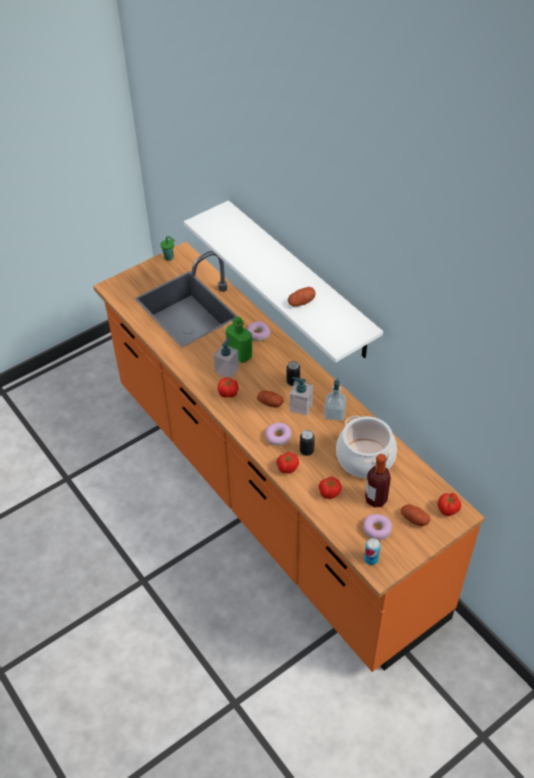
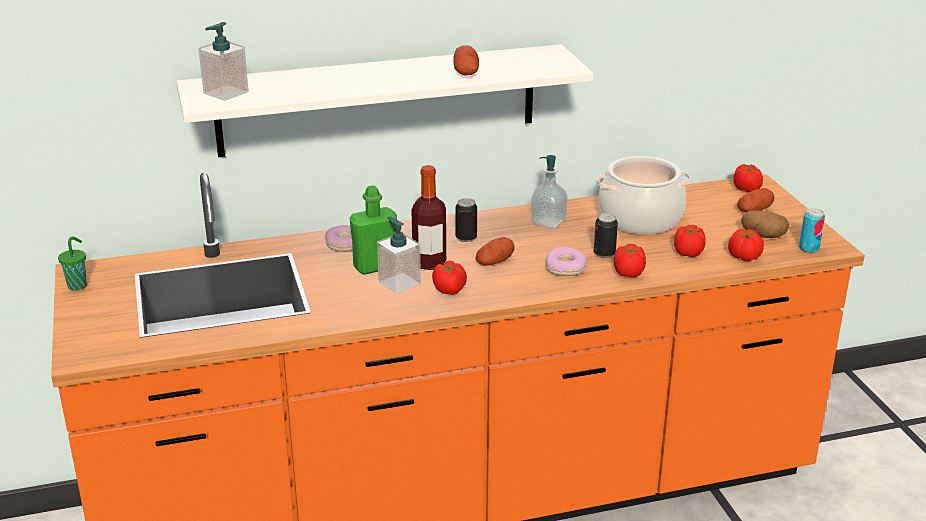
camera: 70 degrees left, 20 degrees down
soap dispenser [290,377,313,416] -> soap dispenser moved to [198,22,249,101]
donut [363,514,392,540] -> potato [741,210,789,238]
bottle [365,454,391,508] -> bottle moved to [411,165,446,270]
none -> tomato [728,229,764,261]

